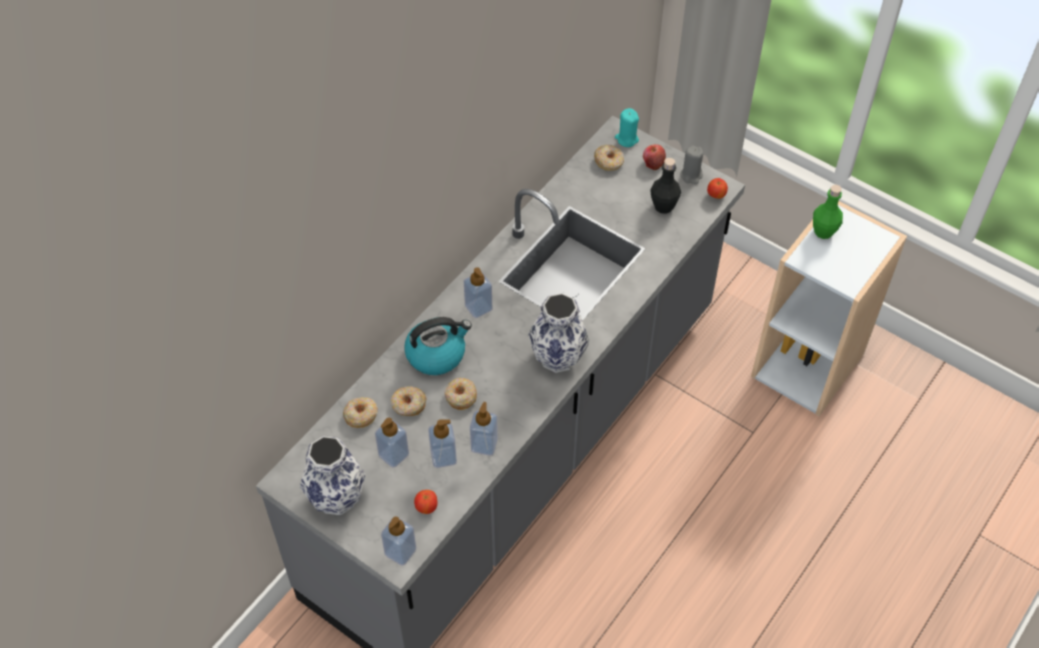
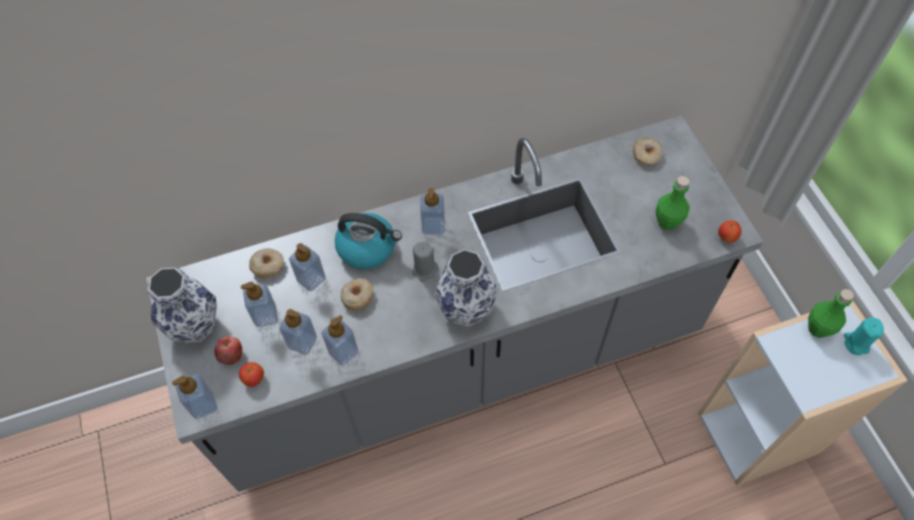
camera: 35 degrees right, 5 degrees up
donut [391,387,427,416] -> soap dispenser [289,243,326,292]
turquoise candle [615,108,639,147] -> turquoise candle moved to [844,318,884,356]
apple [643,144,666,170] -> apple moved to [214,336,242,365]
black bottle [650,158,681,214] -> green bottle [656,176,690,230]
grey candle [680,145,703,184] -> grey candle moved to [412,242,439,282]

